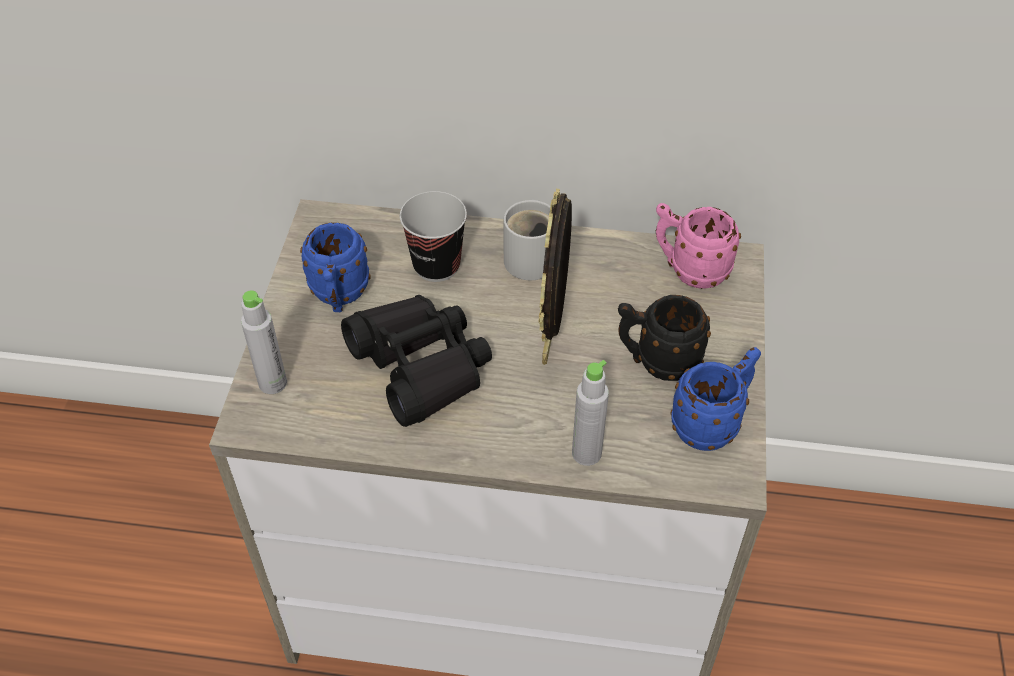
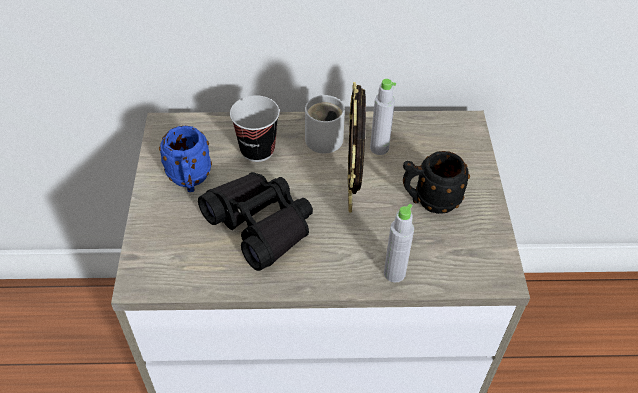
camera: 10 degrees left, 0 degrees up
grey bottle [241,290,287,394] -> grey bottle moved to [370,79,396,155]
pink mug [656,203,741,289] -> none
blue mug [670,347,761,451] -> none

